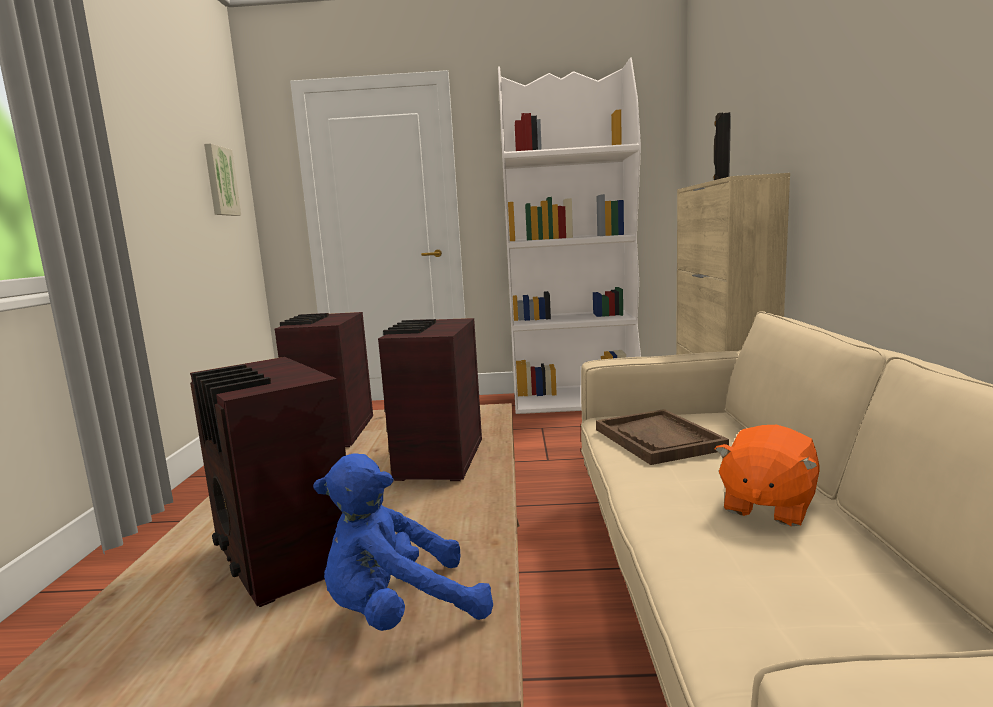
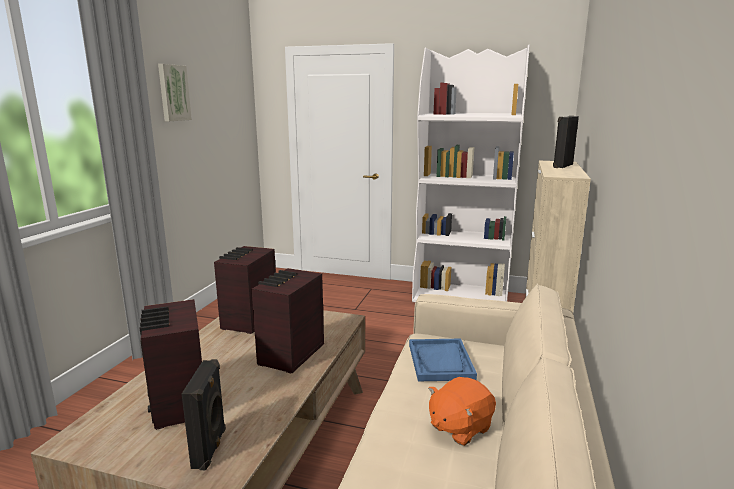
camera: 15 degrees right, 5 degrees up
picture [204,144,241,216] -> picture moved to [158,64,192,121]
blue plush toy [313,454,493,631] -> black speaker [182,359,226,470]
brown tray [596,409,729,465] -> blue tray [409,338,477,381]

